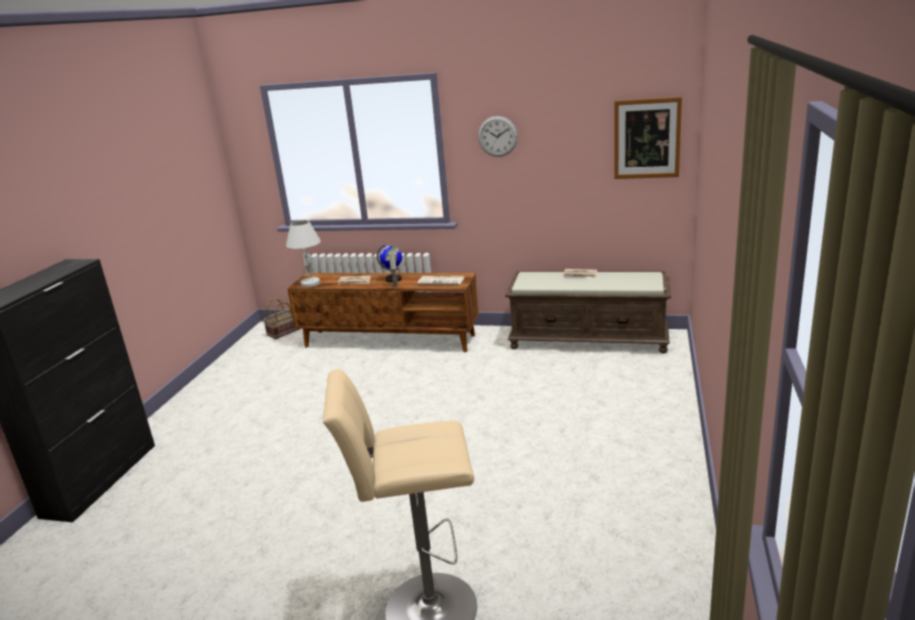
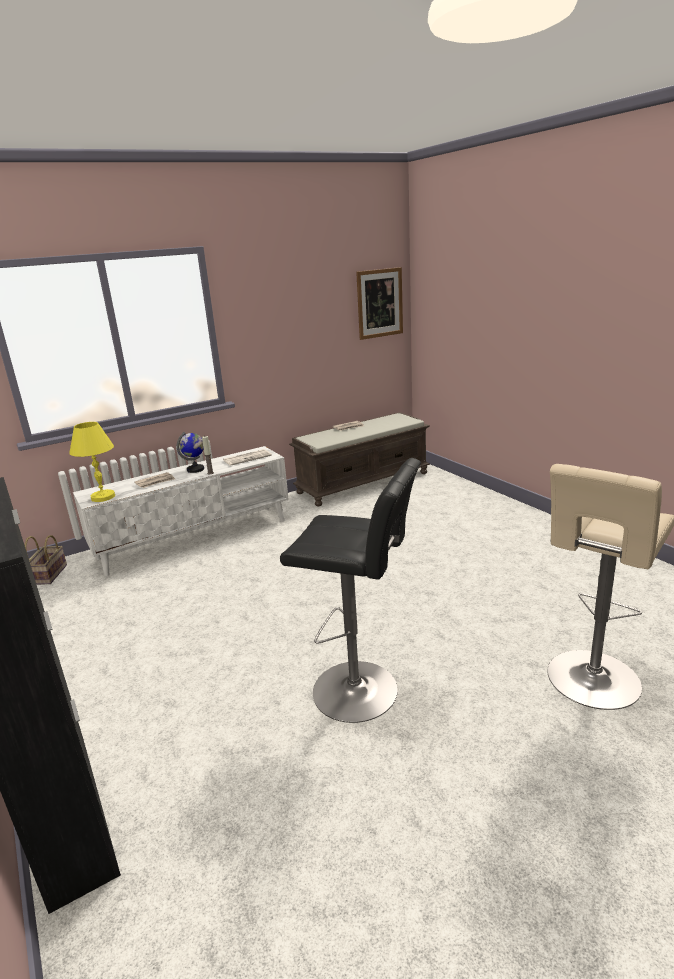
camera: 45 degrees left, 0 degrees up
white table lamp [286,220,321,287] -> yellow table lamp [69,422,115,502]
brown tv stand [287,273,479,352] -> white tv stand [73,446,289,577]
wall clock [478,116,518,157] -> none
none -> black stool [280,458,421,723]

